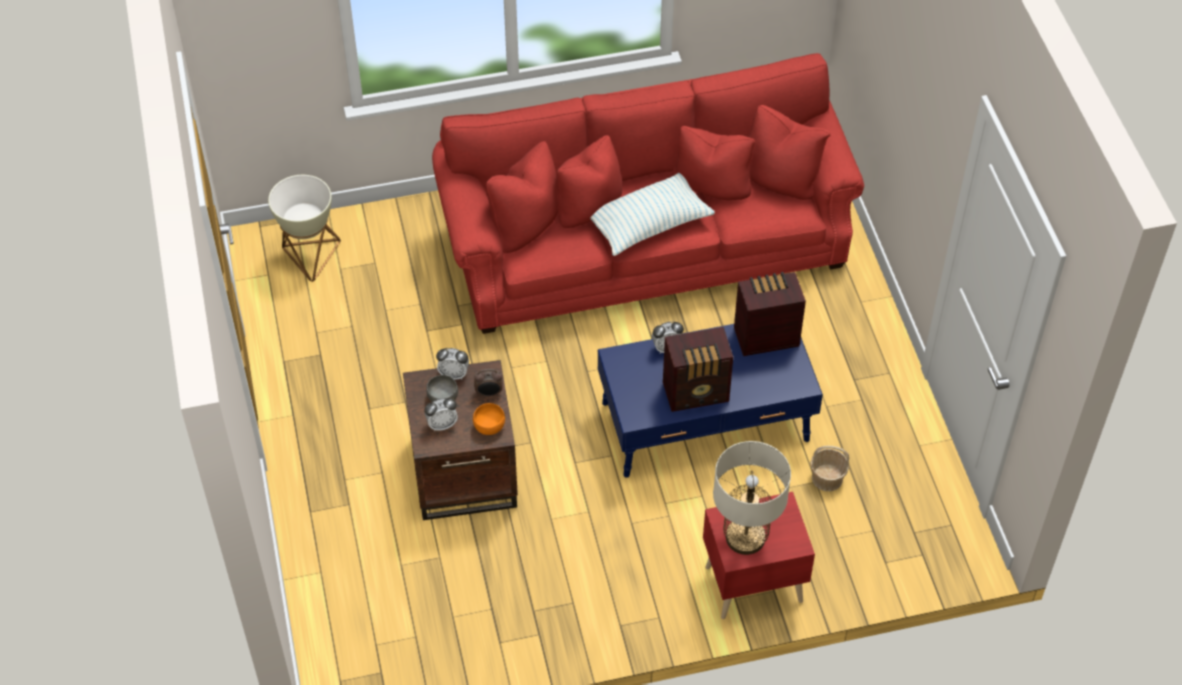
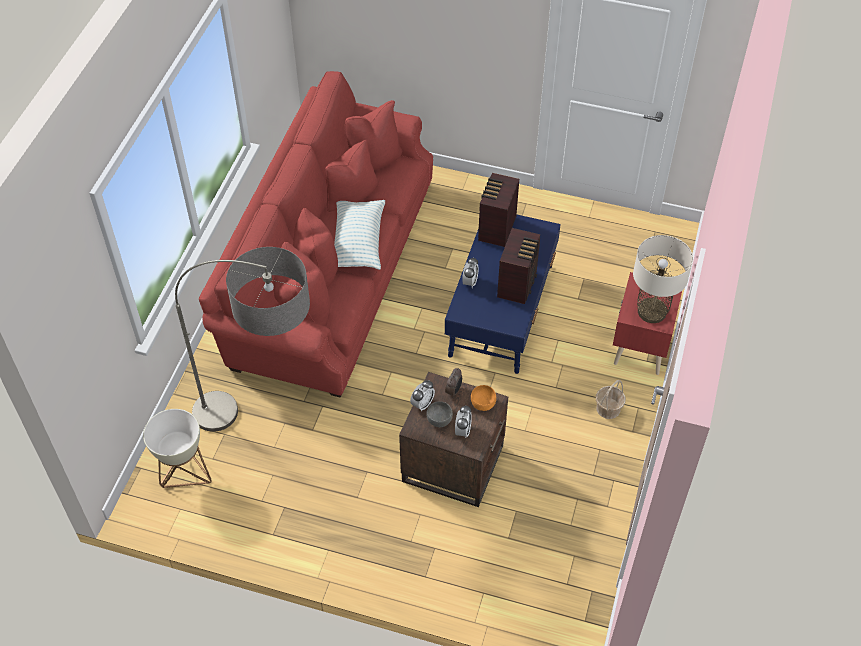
camera: 60 degrees left, 0 degrees up
basket [810,446,849,491] -> basket moved to [596,380,626,419]
none -> floor lamp [175,247,310,432]

